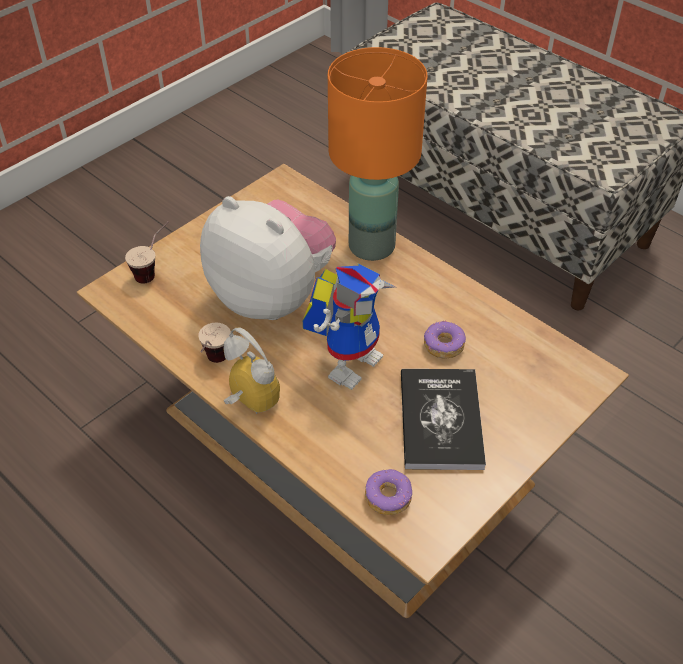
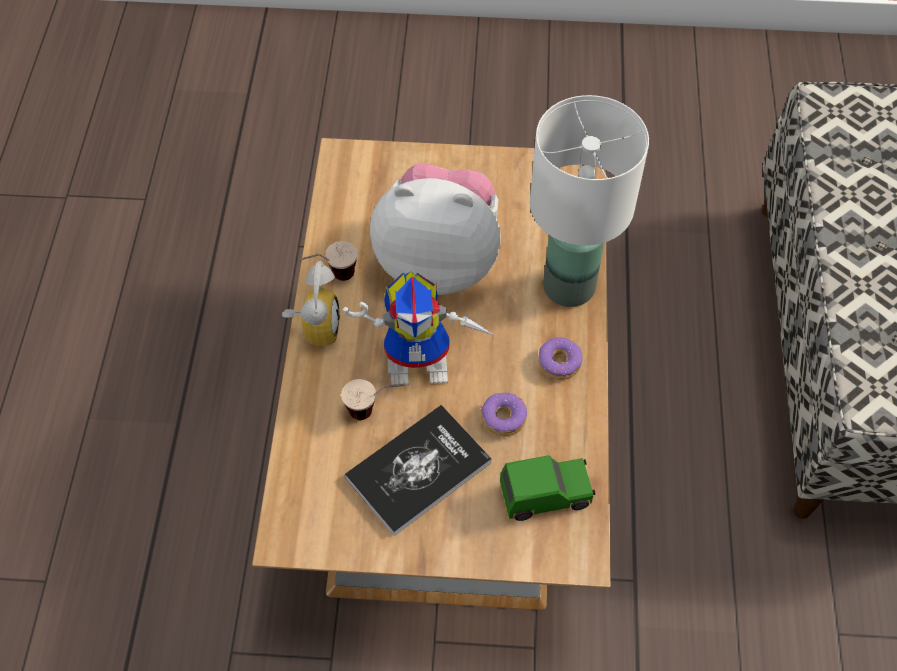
camera: 50 degrees right, 10 degrees up
cup [125,222,169,284] -> cup moved to [341,379,404,420]
plush toy [200,196,336,320] -> plush toy turned 75 degrees counterclockwise [370,163,501,295]
orange table lamp [328,47,427,261] -> white table lamp [530,95,649,307]
donut [365,469,412,515] -> donut moved to [538,337,582,380]
none -> green toy car [500,455,595,521]

